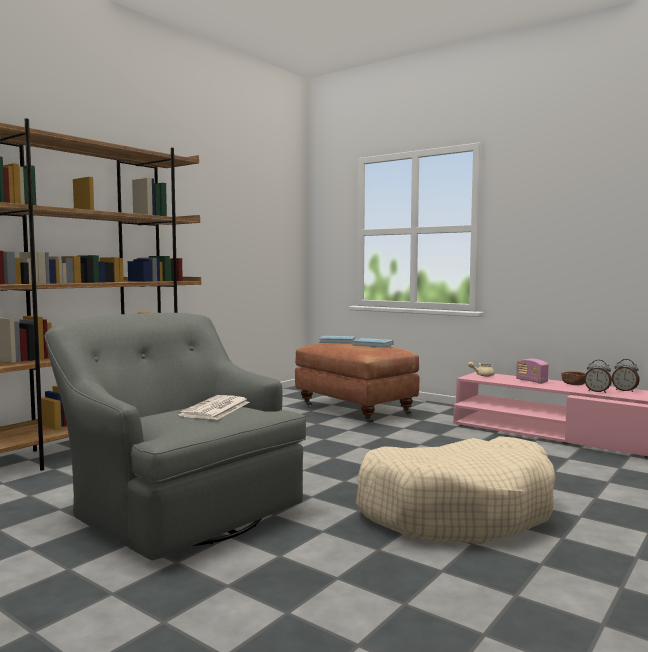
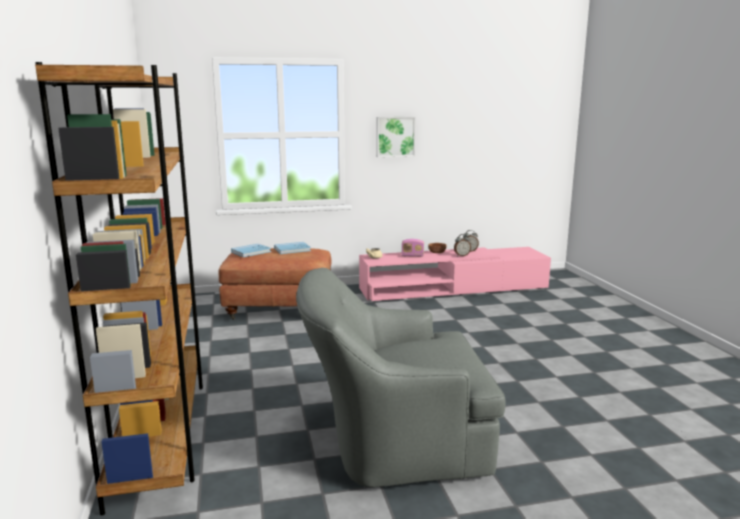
camera: 50 degrees left, 10 degrees up
newspaper [178,395,250,420] -> none
beige dog bed [356,436,555,544] -> none
none -> picture [376,117,416,157]

